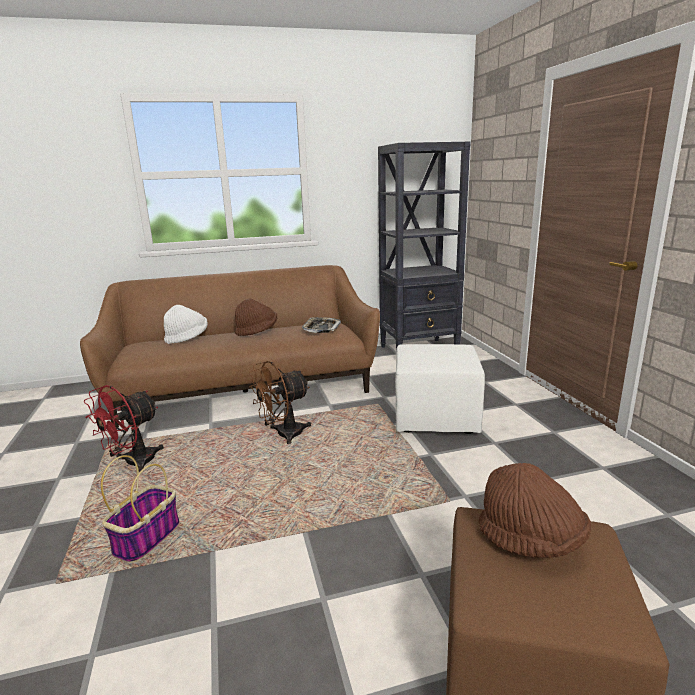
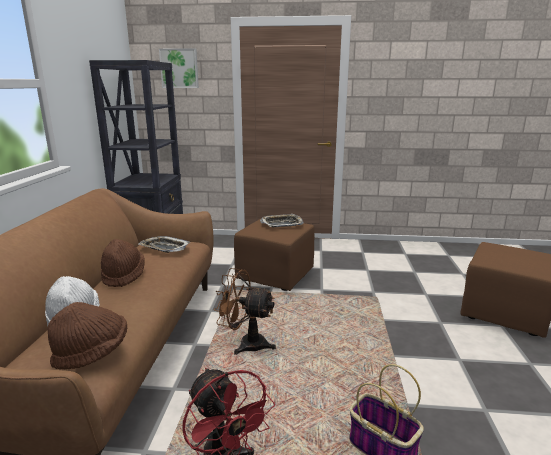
camera: 70 degrees left, 0 degrees up
brown fan [249,361,311,444] -> brown fan turned 120 degrees clockwise [214,268,276,355]
white ottoman [395,344,485,434] -> brown ottoman [234,219,315,291]
brown hat [478,463,591,558] -> brown hat moved to [48,302,127,369]
none -> picture [159,48,199,88]
none -> tray [260,214,304,227]

